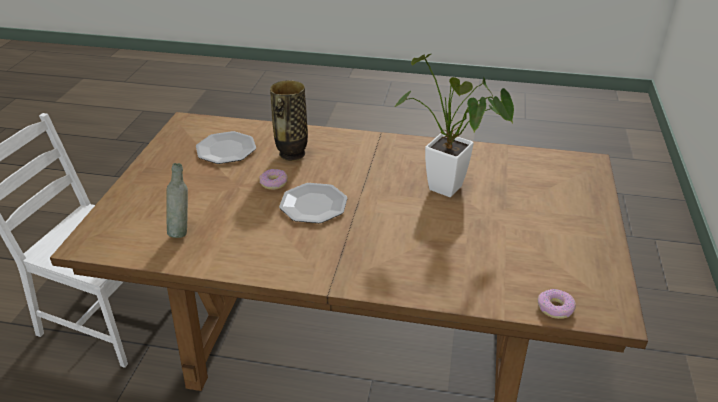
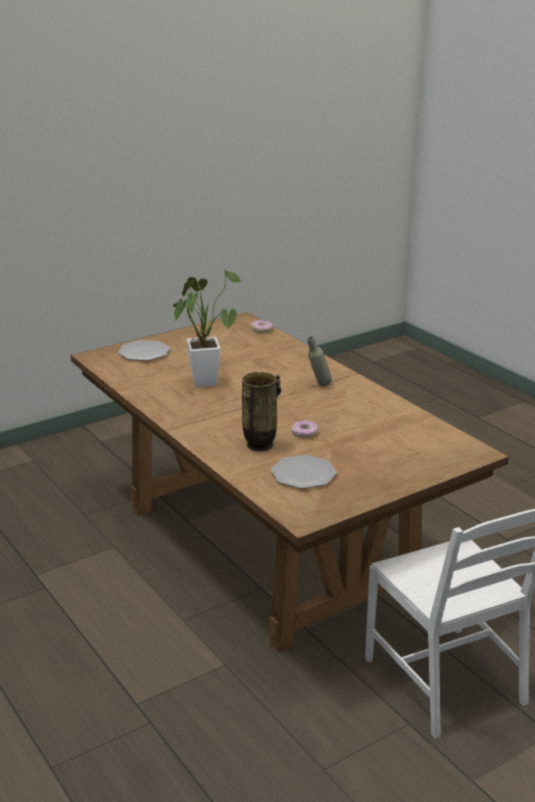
camera: 135 degrees left, 10 degrees down
grey bottle [166,163,188,238] -> grey bottle moved to [307,336,332,386]
plate [279,183,347,223] -> plate moved to [118,340,170,361]

